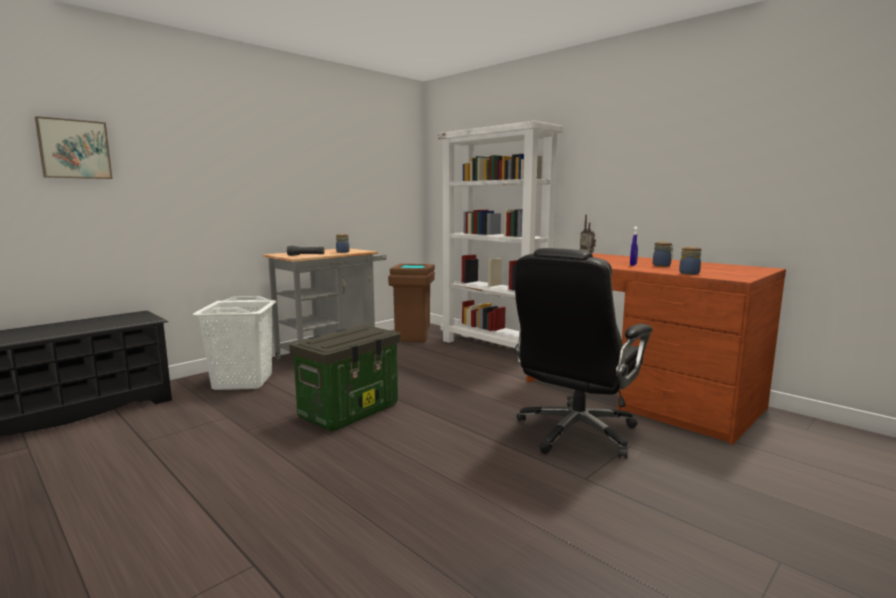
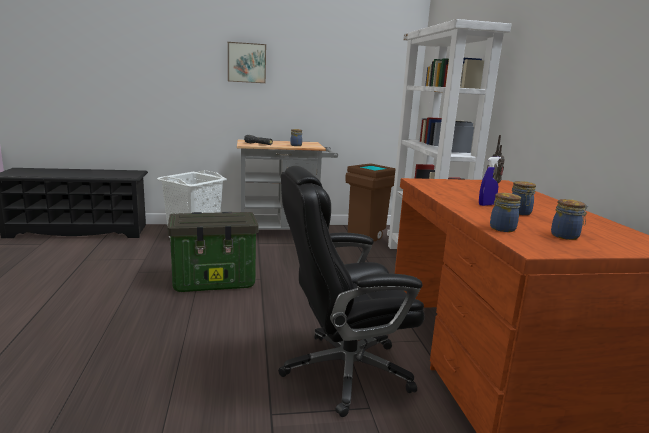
camera: 35 degrees right, 5 degrees up
picture [35,116,113,179] -> picture moved to [228,42,266,83]
none -> jar [551,199,588,240]

